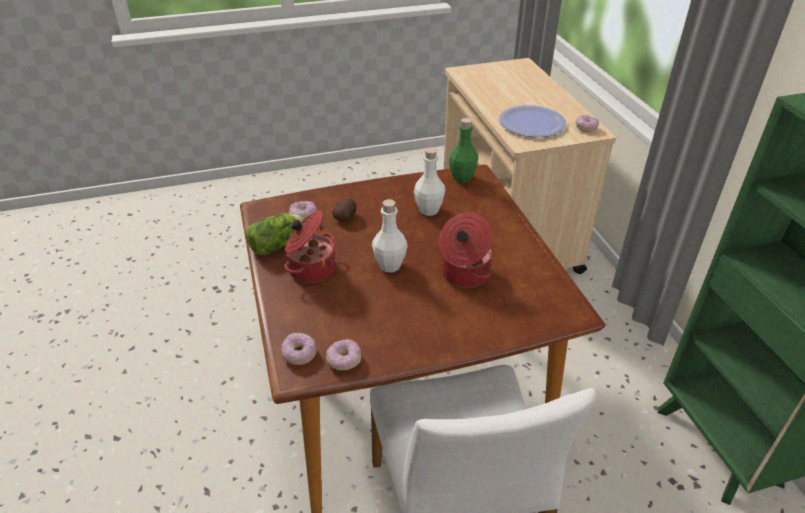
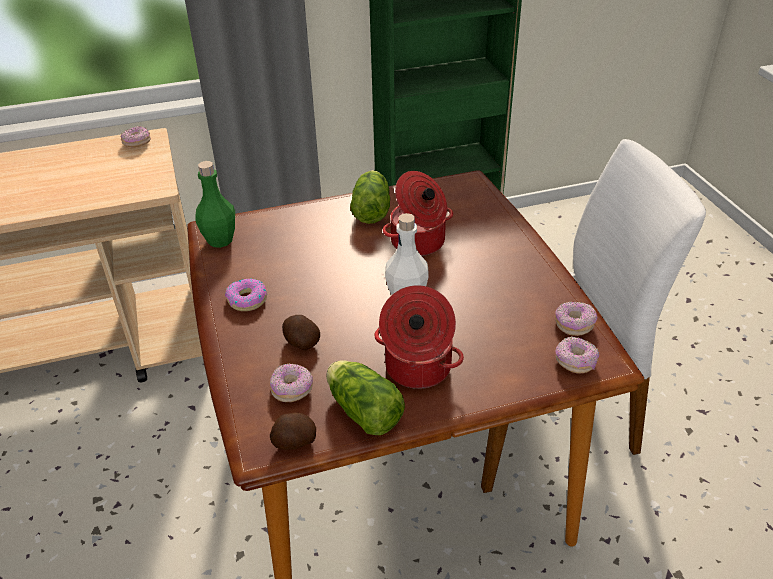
camera: 90 degrees left, 0 degrees up
white bottle [414,147,445,216] -> none
plate [499,105,566,137] -> none
none -> donut [225,279,267,311]
none -> potato [270,413,316,450]
none -> lettuce [350,170,390,224]

